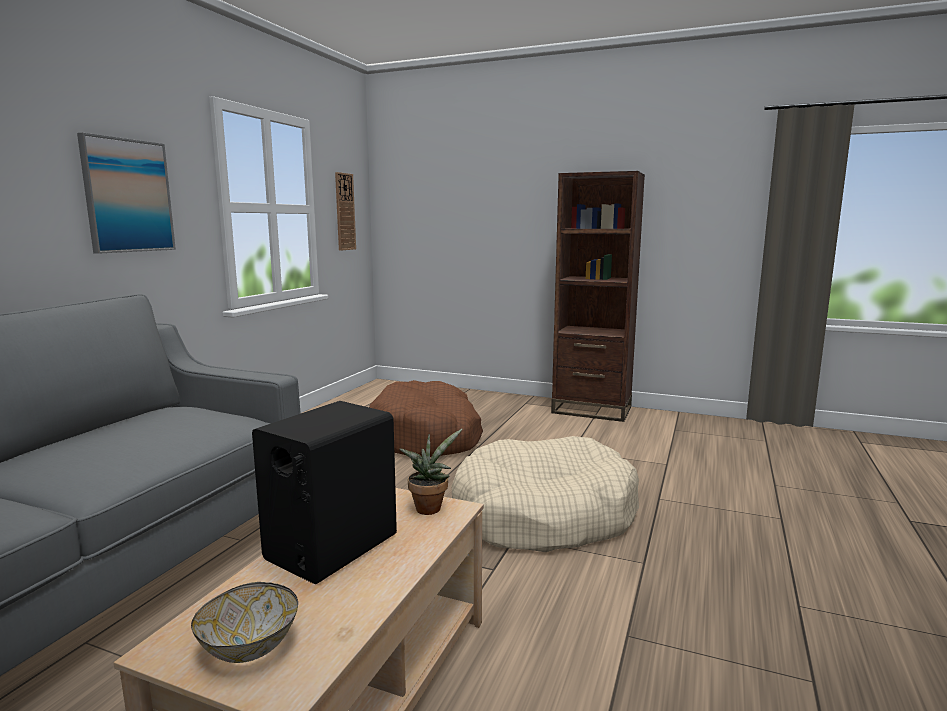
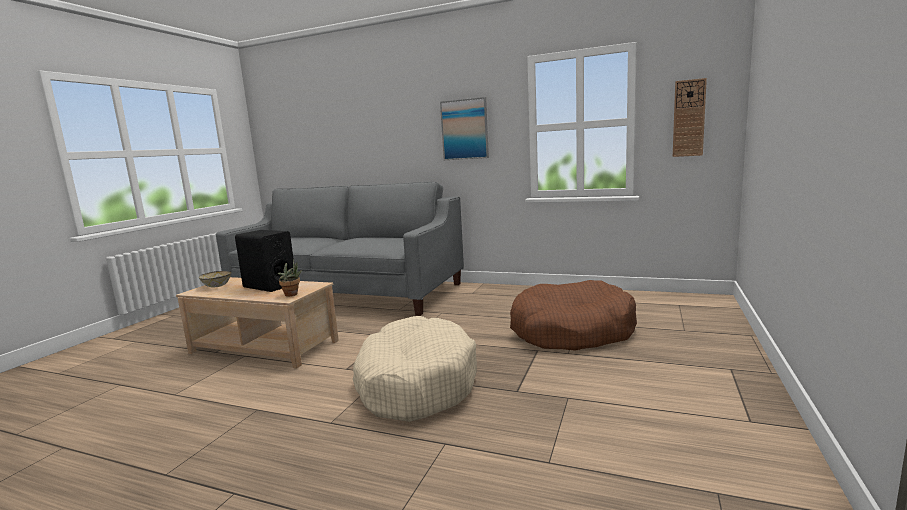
camera: 90 degrees right, 0 degrees up
brown bookcase [551,171,645,422] -> none

